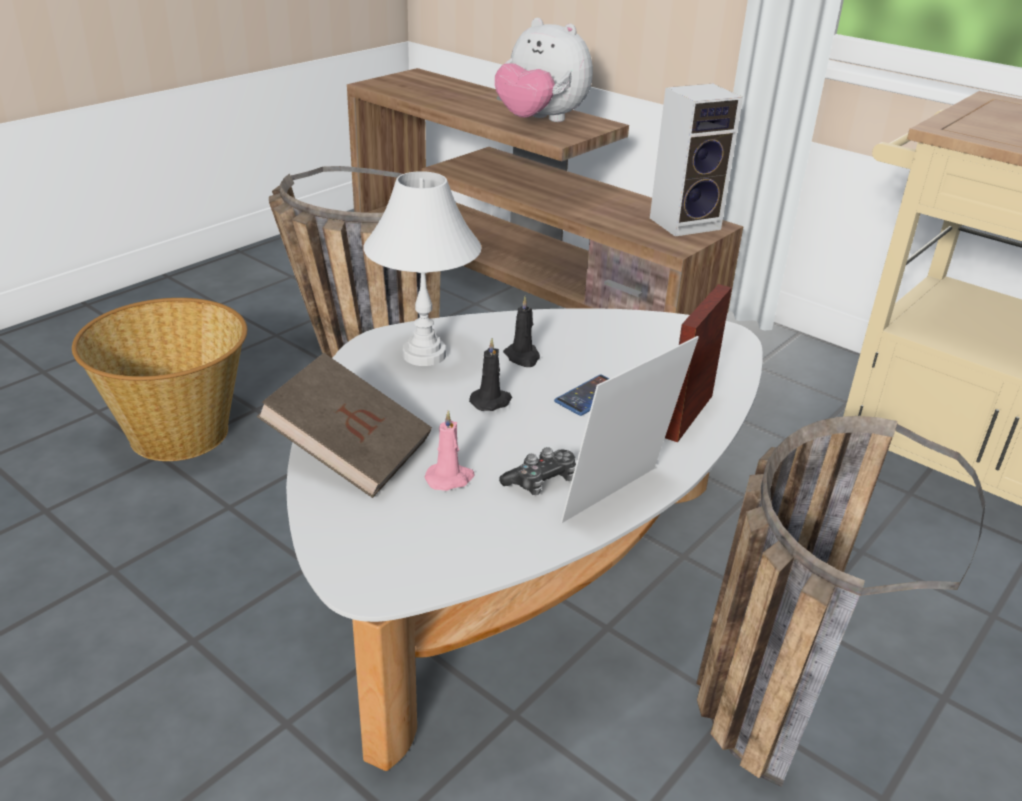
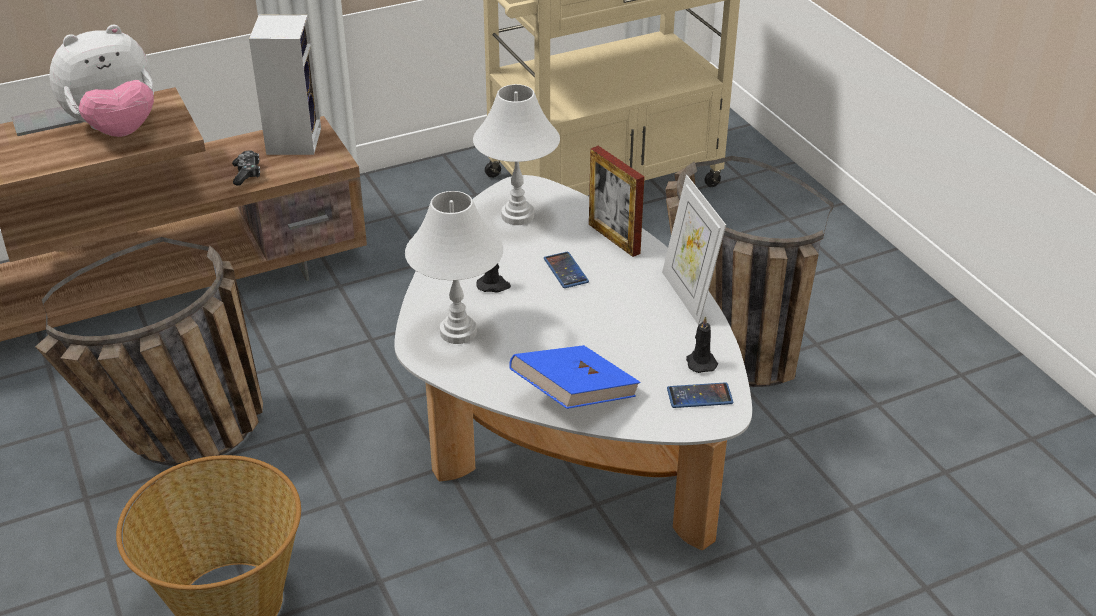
camera: 65 degrees left, 5 degrees up
brown book [257,353,432,498] -> blue book [509,345,641,409]
pink candle [424,410,475,491] -> none
black candle [469,338,512,411] -> black candle moved to [686,316,718,373]
game controller [499,447,576,495] -> game controller moved to [232,150,260,186]
none -> white table lamp [473,84,560,225]
none -> phone [667,382,733,408]

